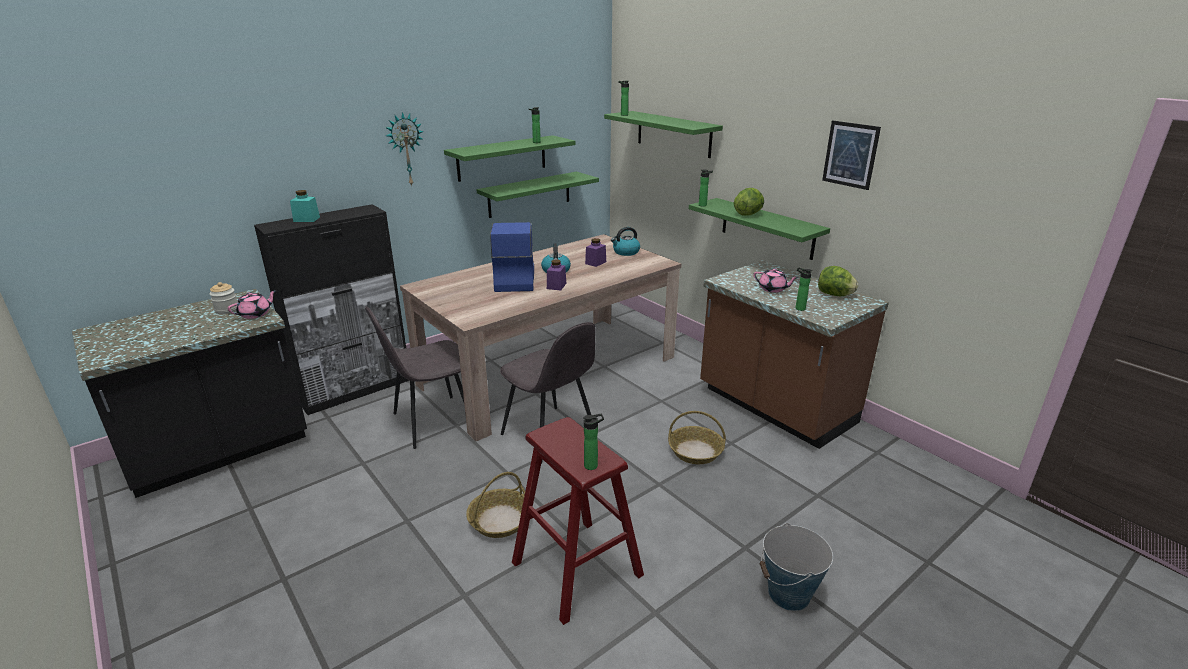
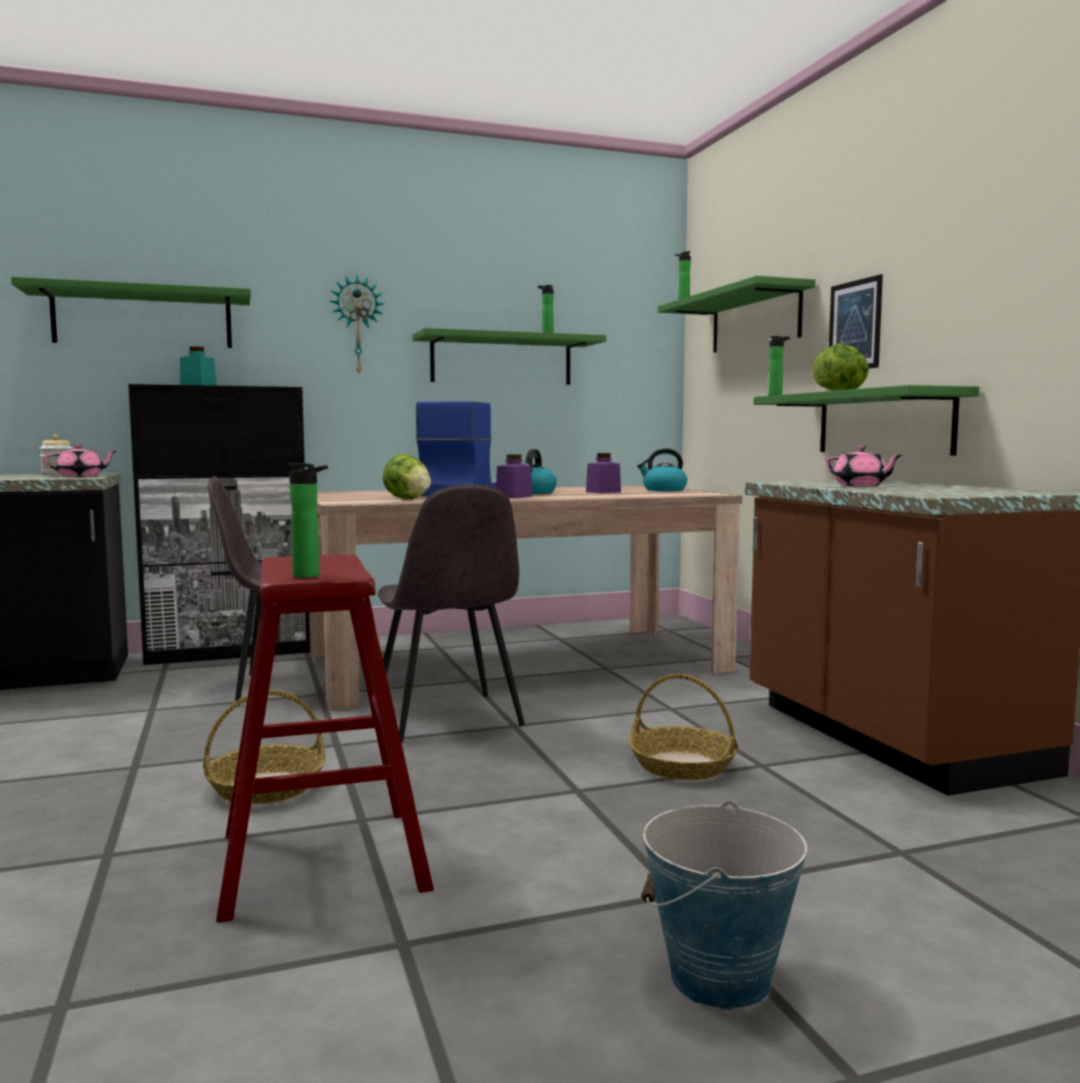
camera: 20 degrees right, 20 degrees down
green shelf [476,172,599,218] -> green shelf moved to [11,277,251,348]
bottle [796,268,812,311] -> none
lettuce [818,266,858,296] -> lettuce moved to [382,454,431,499]
picture [822,120,881,190] -> picture moved to [829,274,883,368]

